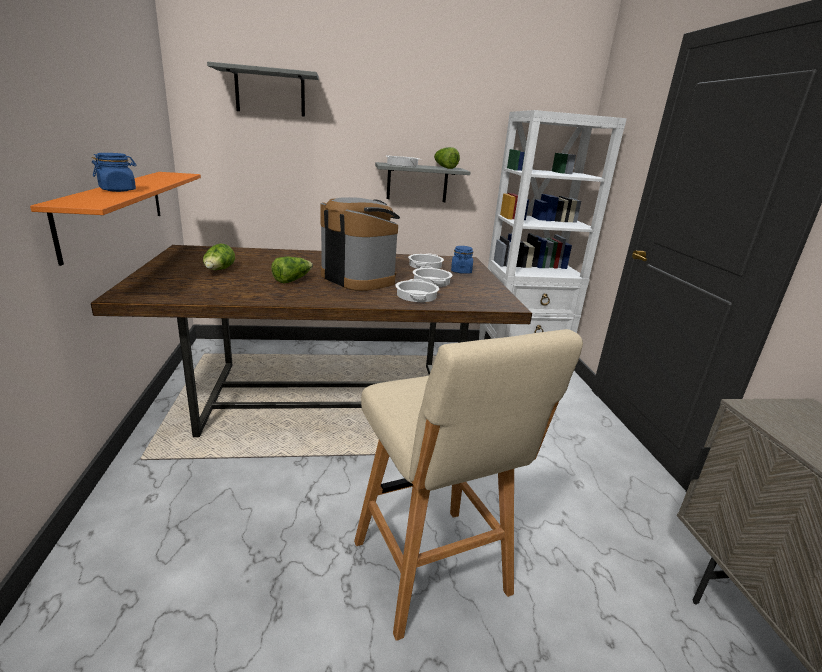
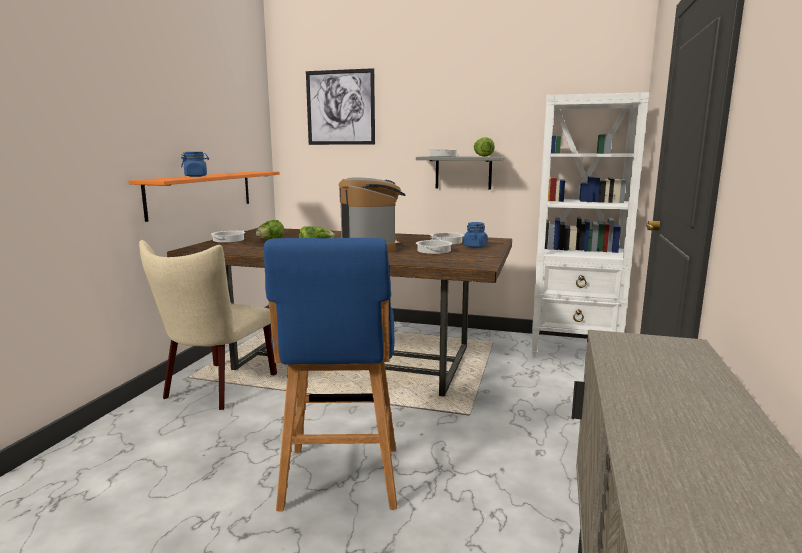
camera: 25 degrees right, 10 degrees down
grey shelf [207,62,319,117] -> picture [306,68,375,145]
beige stool [354,329,583,641] -> blue stool [264,238,397,511]
cooking pot [395,279,439,302] -> cooking pot moved to [211,230,245,242]
none -> beige chair [139,240,277,410]

